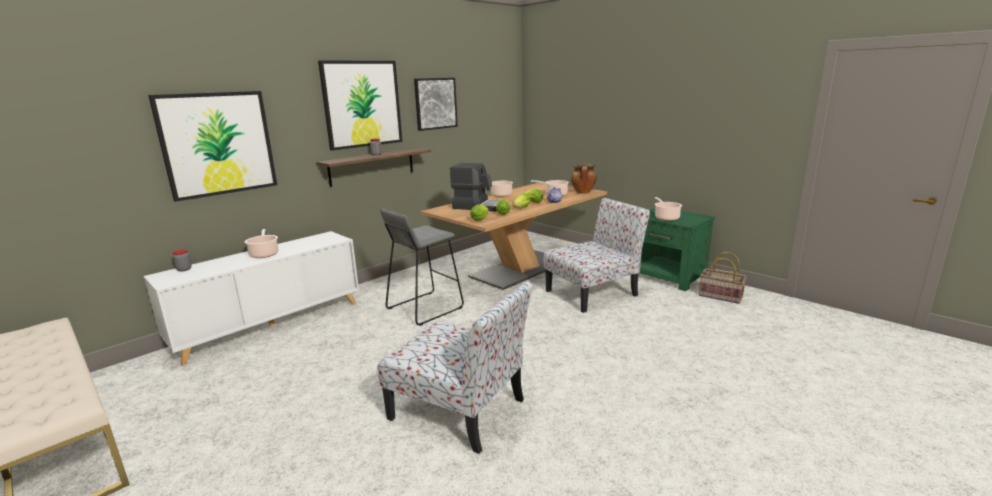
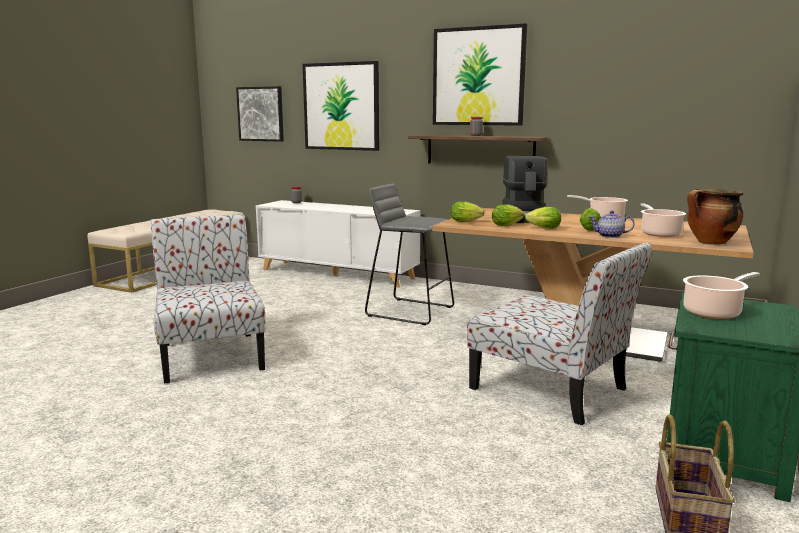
camera: 70 degrees right, 5 degrees down
cooking pot [245,229,278,258] -> none
chair [377,281,533,454] -> chair turned 150 degrees clockwise [151,214,265,383]
picture [414,78,458,131] -> picture moved to [236,86,284,142]

